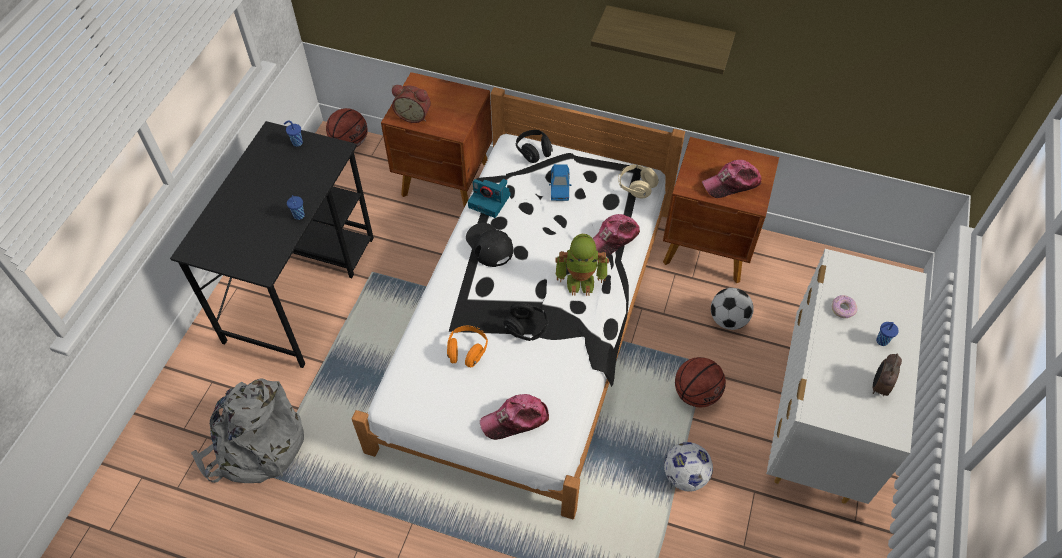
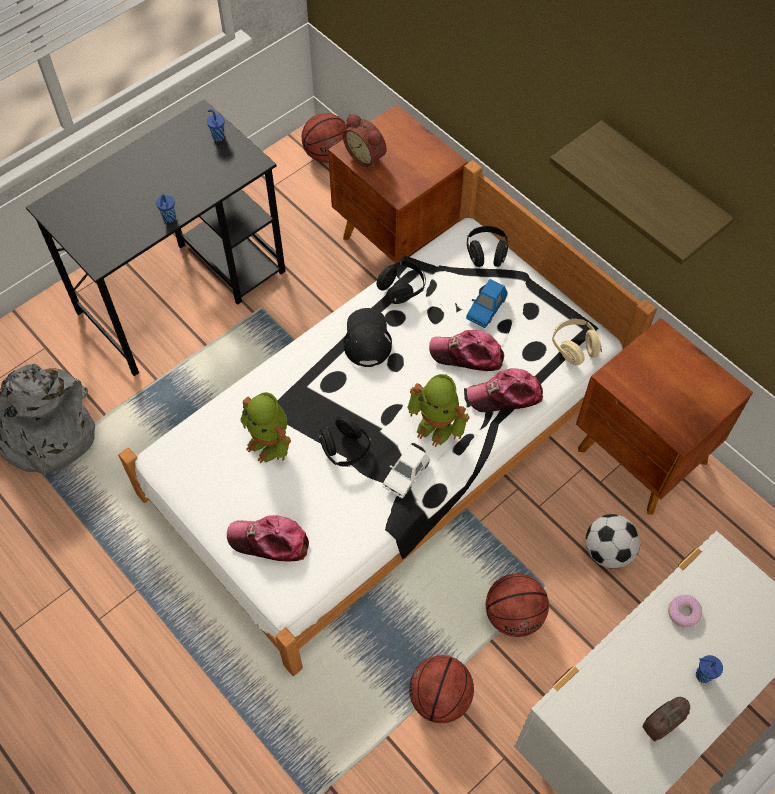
camera: 30 degrees right, 5 degrees up
orange headphones [447,326,488,367] -> toy robot [240,392,291,463]
camera [468,179,511,218] -> black headphones [376,261,426,304]
football [664,442,713,492] -> basketball [409,656,474,723]
cap [702,160,762,198] -> cap moved to [429,330,504,371]
none -> white toy car [383,444,430,498]

